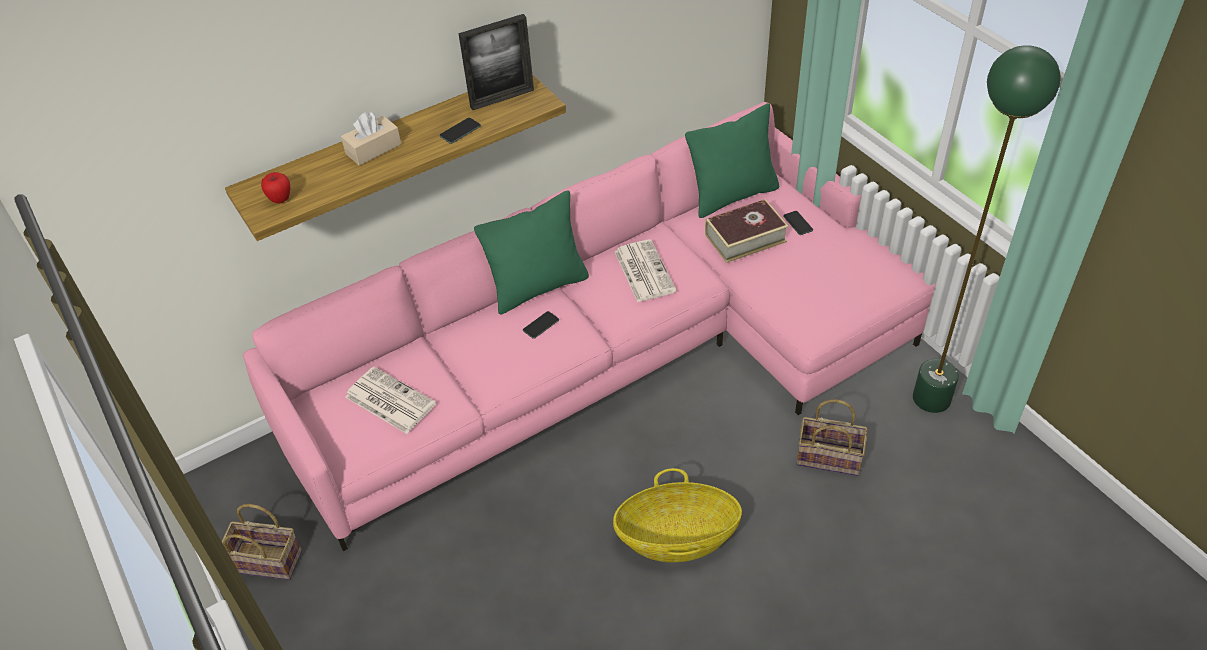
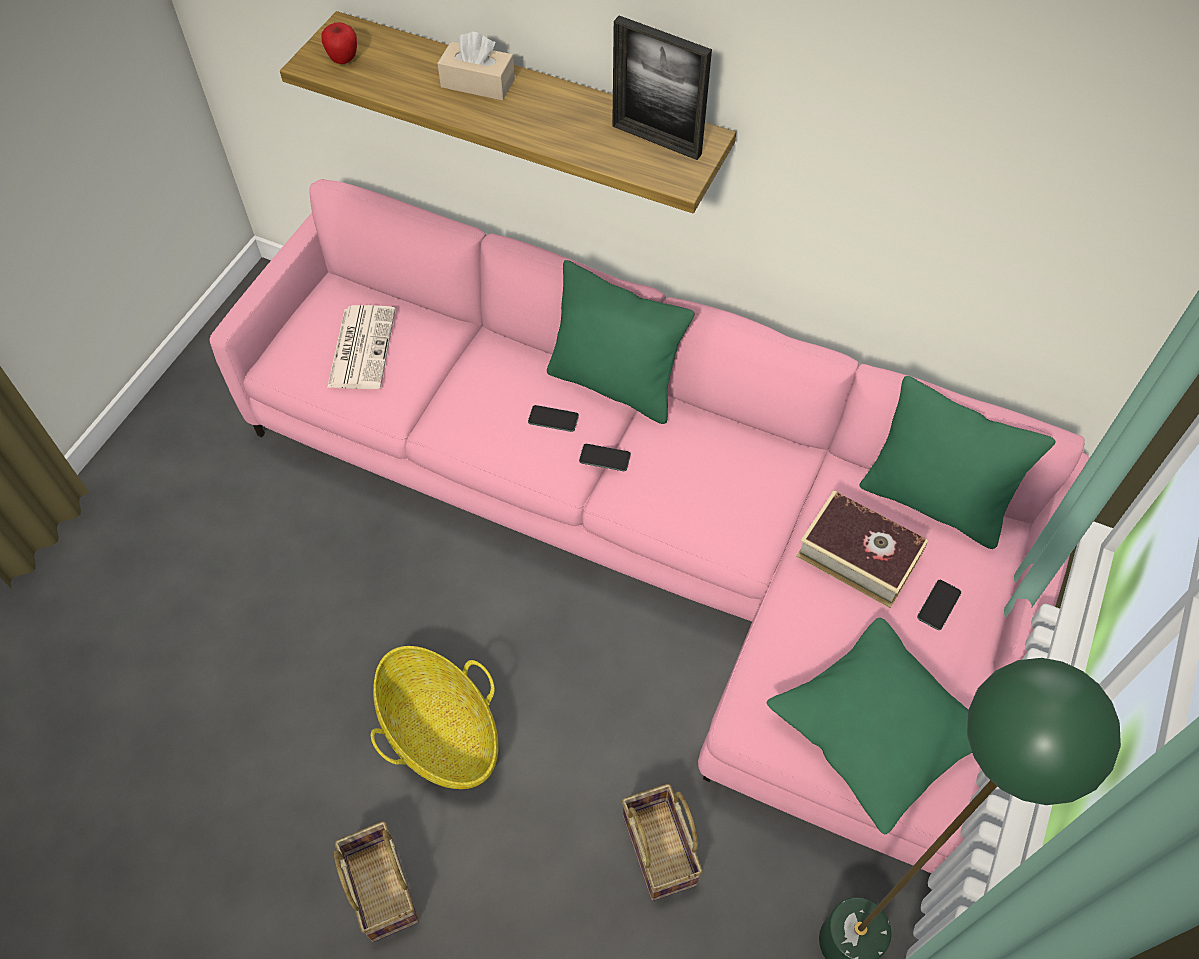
camera: 55 degrees right, 10 degrees up
basket [222,504,302,580] -> basket moved to [334,821,419,942]
phone [439,118,481,144] -> phone moved to [579,444,631,471]
newspaper [614,240,676,302] -> none
none -> green pillow [766,618,972,834]

